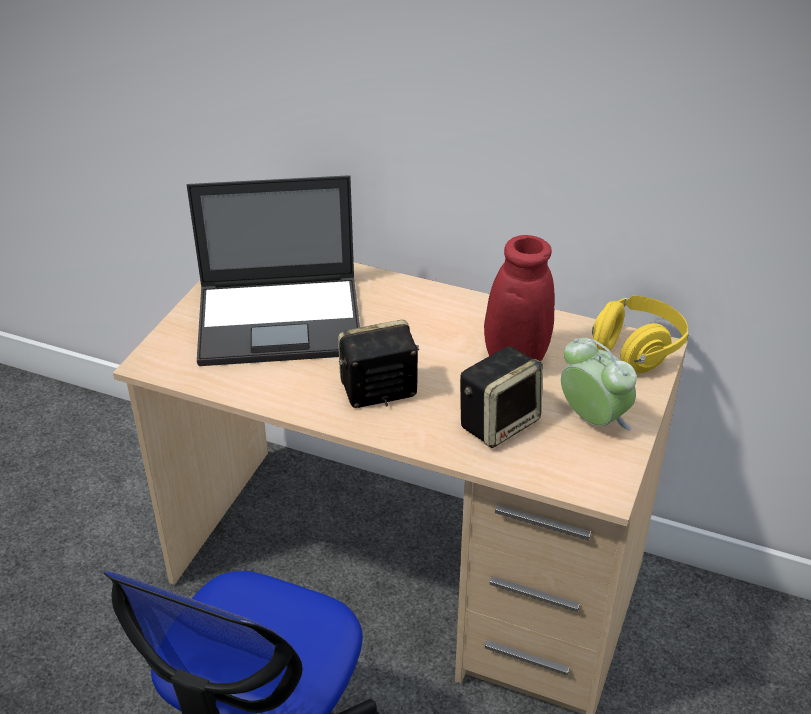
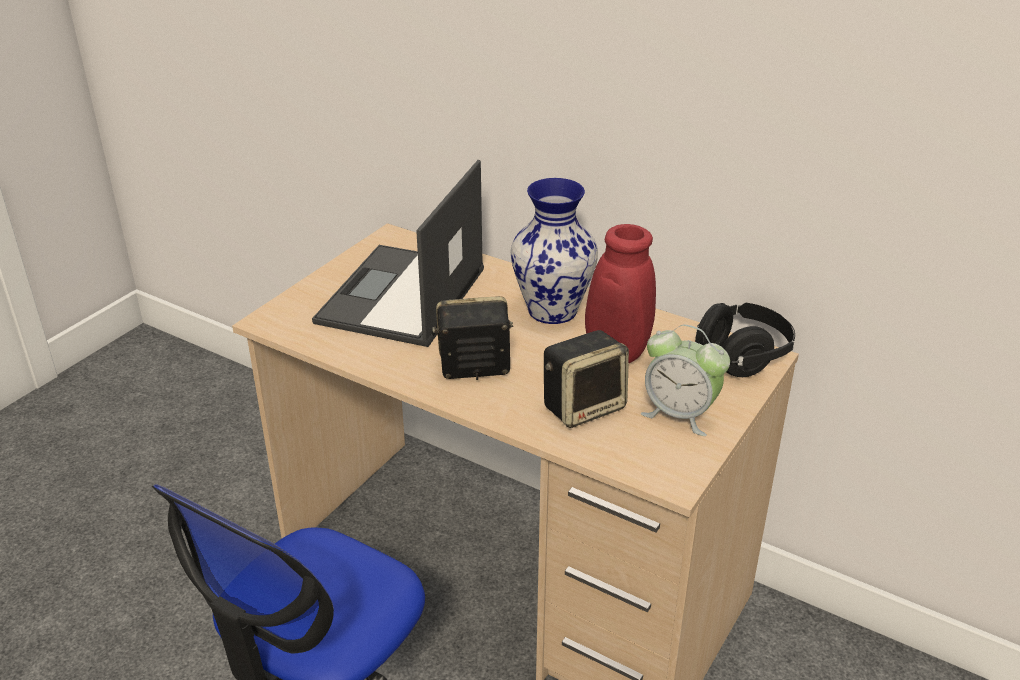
camera: 10 degrees right, 5 degrees down
laptop [187,175,360,366] -> laptop turned 105 degrees clockwise [312,160,484,347]
alarm clock [561,338,637,431] -> alarm clock turned 150 degrees clockwise [641,325,730,436]
yellow headphones [592,295,689,373] -> black headphones [695,303,795,377]
none -> vase [510,178,598,324]

